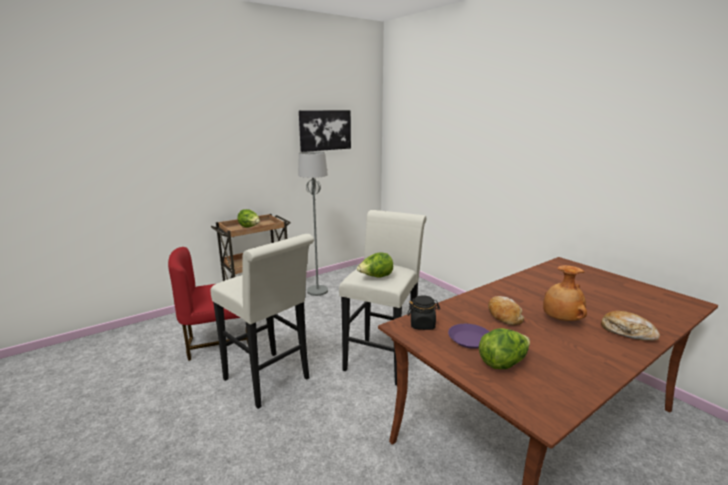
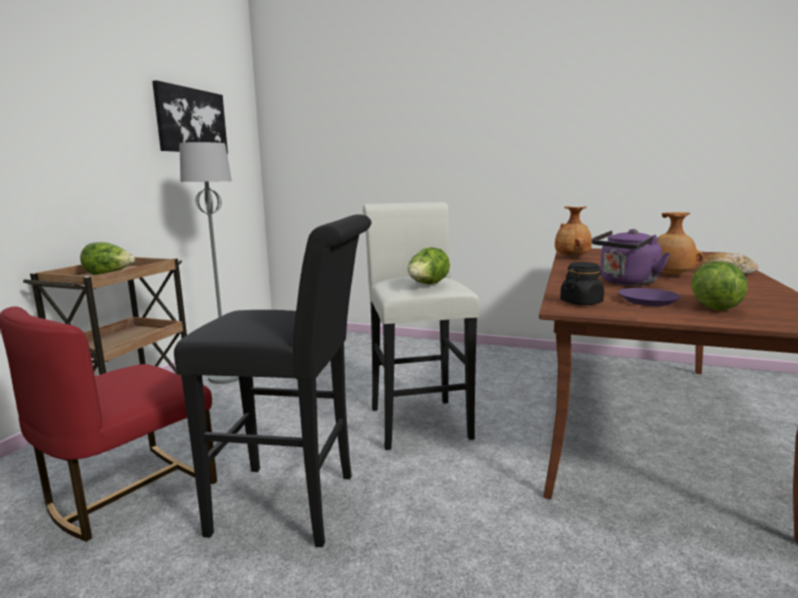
camera: 35 degrees left, 5 degrees down
white stool [211,234,314,409] -> black stool [174,214,371,547]
bread [488,296,524,326] -> purple kettle [592,229,670,286]
none -> brown vase [555,206,592,258]

